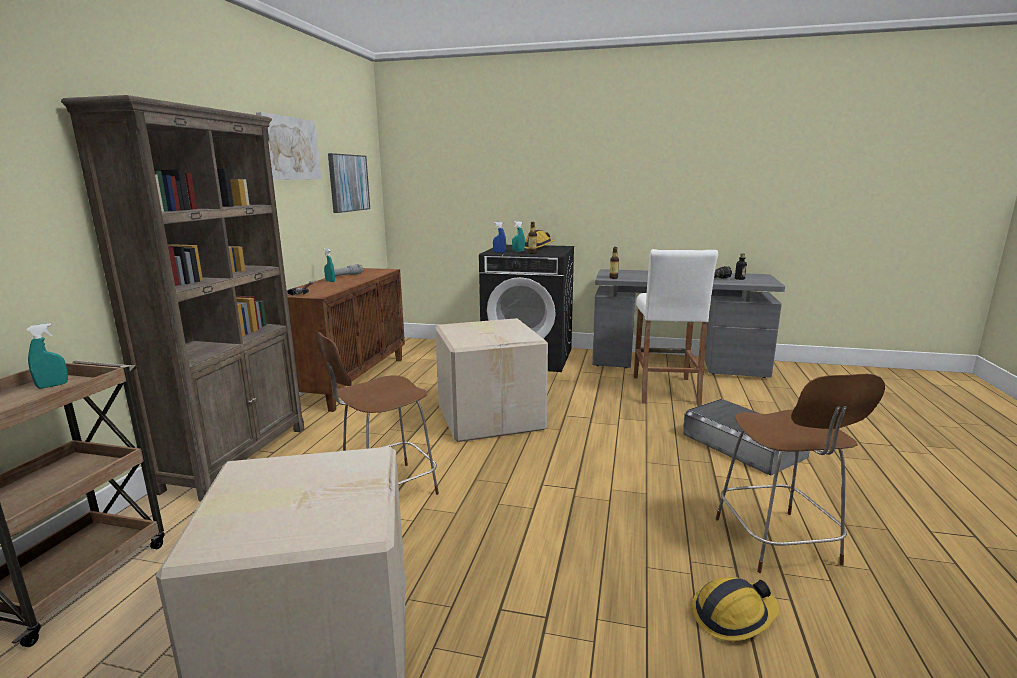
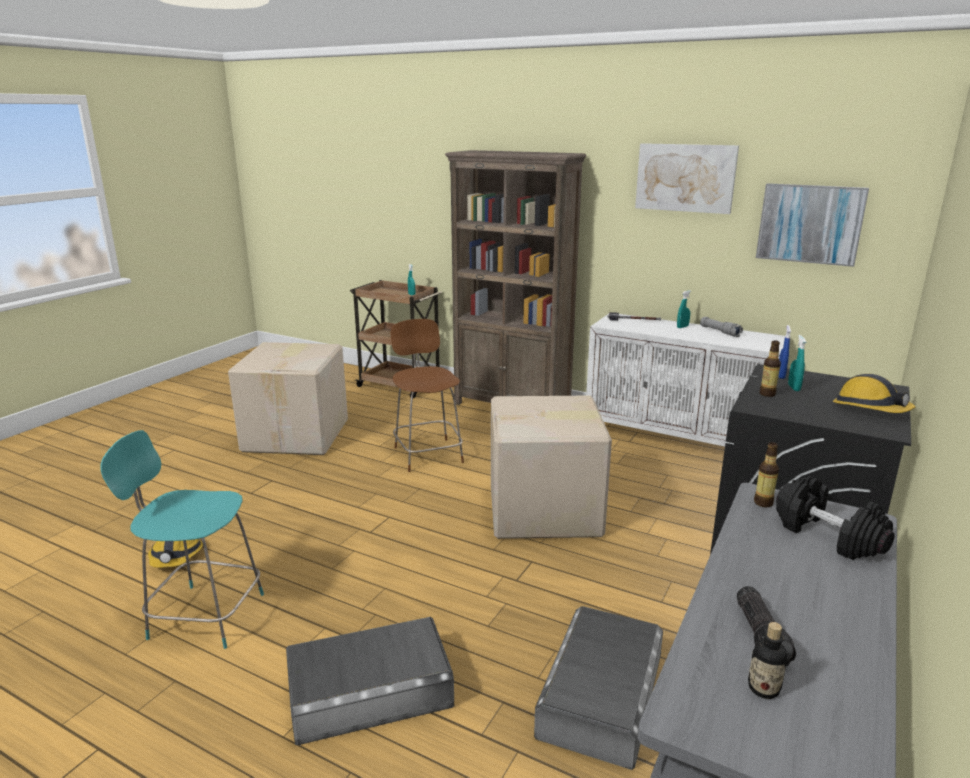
camera: 105 degrees right, 5 degrees up
brown cabinet [287,268,405,412] -> white cabinet [586,314,785,446]
white stool [633,249,718,406] -> grey storage box [534,606,663,770]
brown stool [716,374,885,573] -> turquoise stool [100,430,264,649]
none -> black dumbbell [776,476,895,560]

